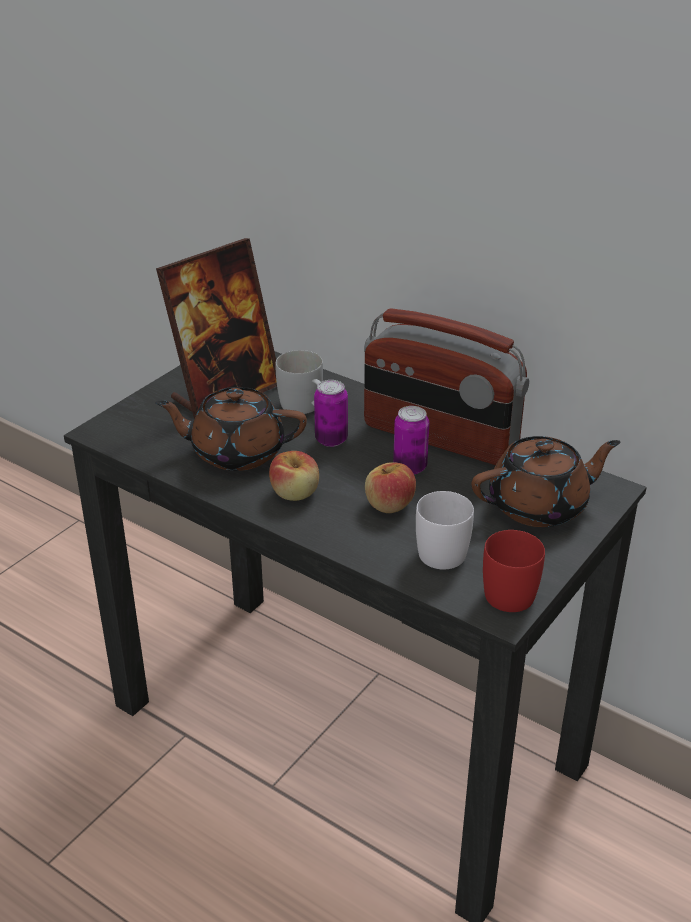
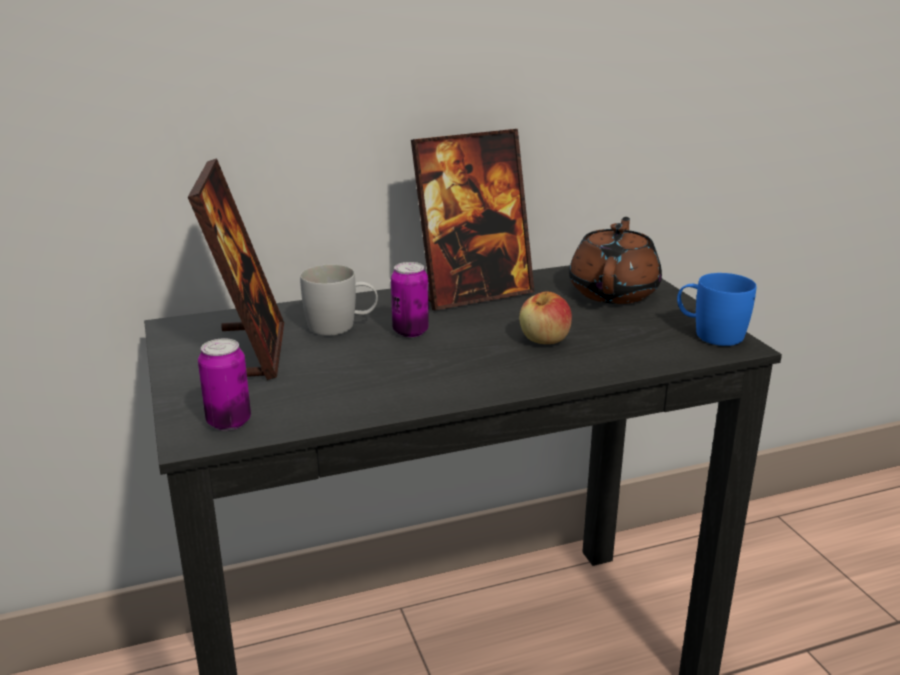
camera: 55 degrees left, 10 degrees down
brown teapot [155,387,307,471] -> none
apple [269,451,319,501] -> none
radio [364,308,529,465] -> picture frame [411,129,535,311]
can [393,406,429,475] -> can moved to [198,338,251,430]
white mug [416,491,474,570] -> none
red mug [483,530,545,612] -> blue mug [677,273,756,346]

